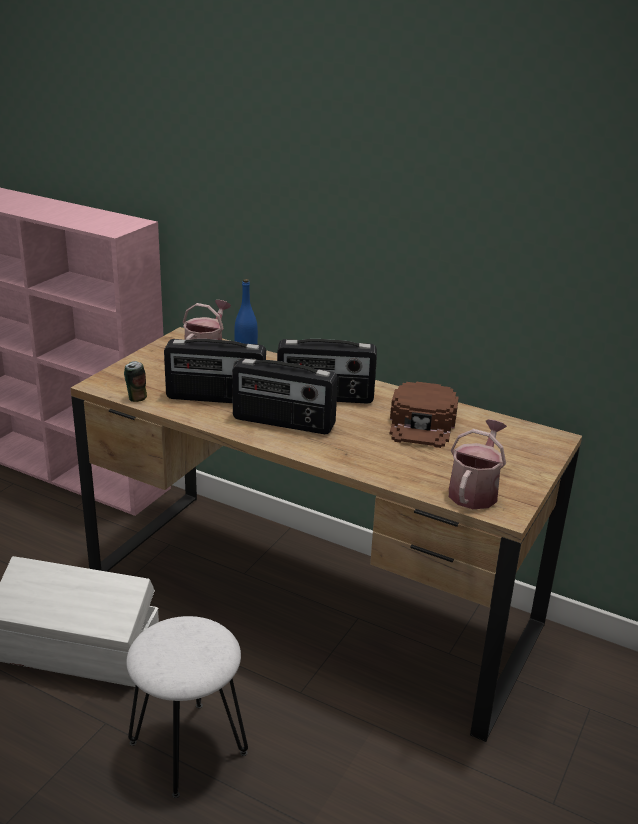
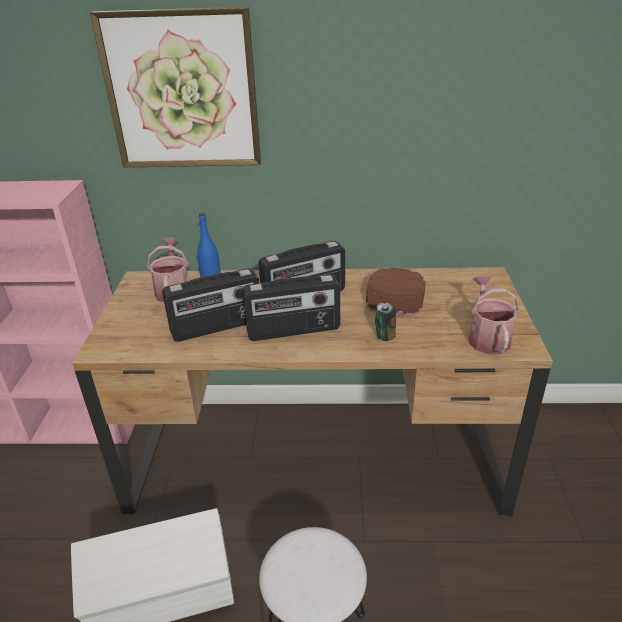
camera: 25 degrees left, 5 degrees up
can [124,361,147,402] -> can moved to [375,303,396,341]
brown cap [390,382,459,448] -> brown cap turned 150 degrees counterclockwise [366,268,426,316]
none -> picture [90,7,261,168]

